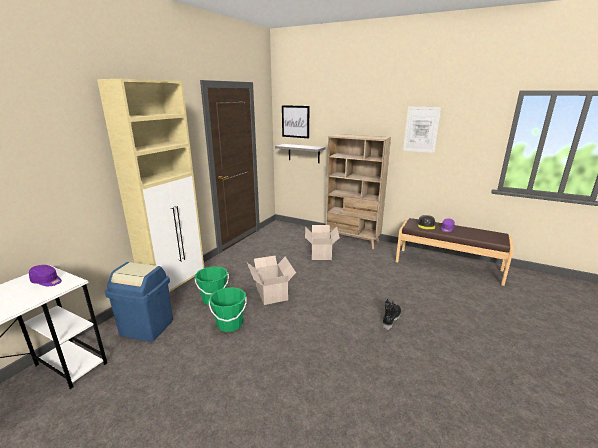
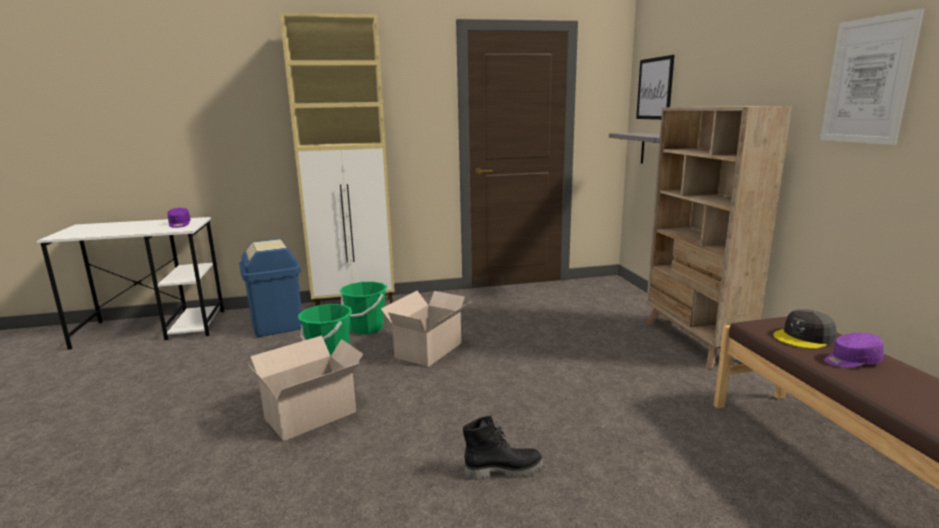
camera: 50 degrees right, 5 degrees down
cardboard box [305,225,340,260] -> cardboard box moved to [248,336,363,441]

